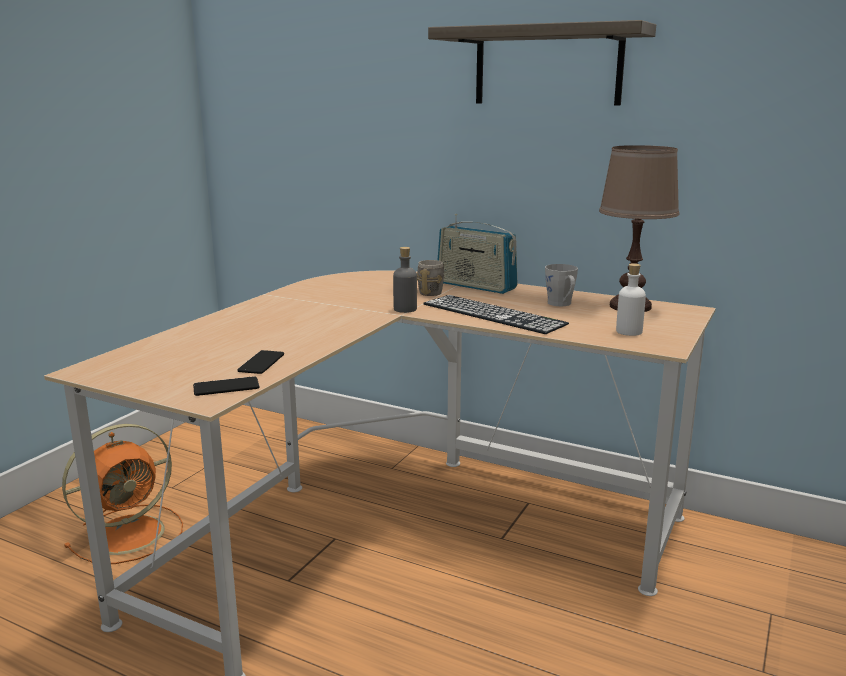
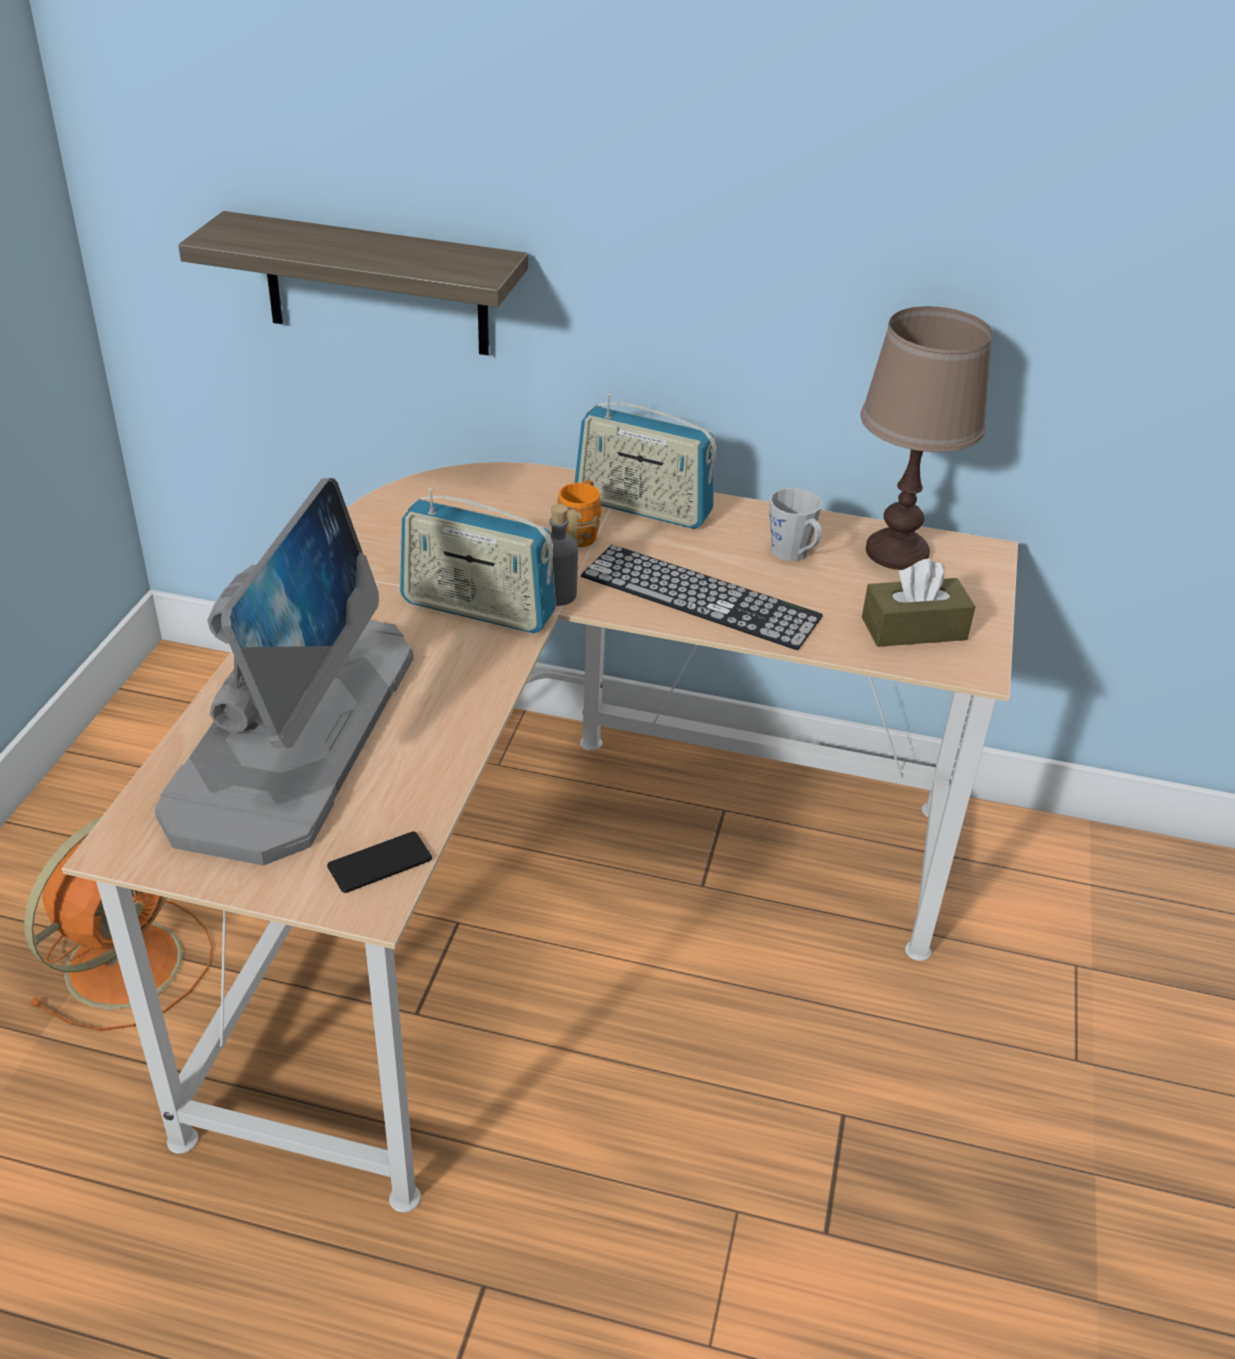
camera: 15 degrees left, 20 degrees up
phone [237,350,284,374] -> none
grey mug [417,260,444,296] -> orange mug [557,480,601,547]
shelf [428,20,656,106] -> shelf moved to [178,211,528,355]
white bottle [616,263,646,336] -> brown tissue box [862,558,975,647]
none -> monitor [155,478,414,866]
none -> radio [400,487,556,633]

